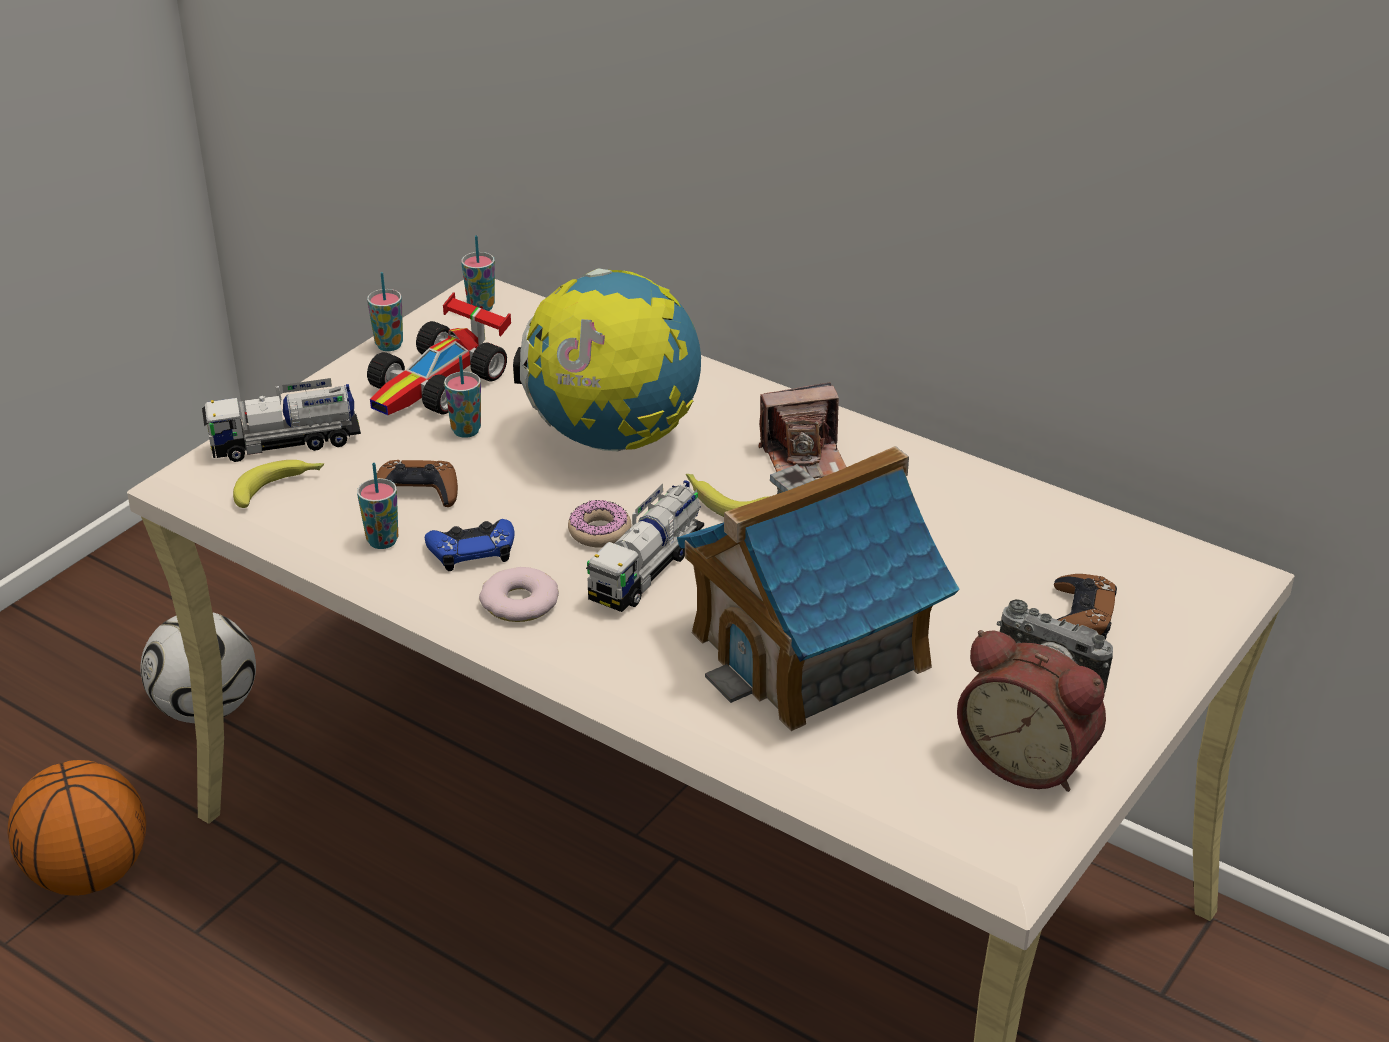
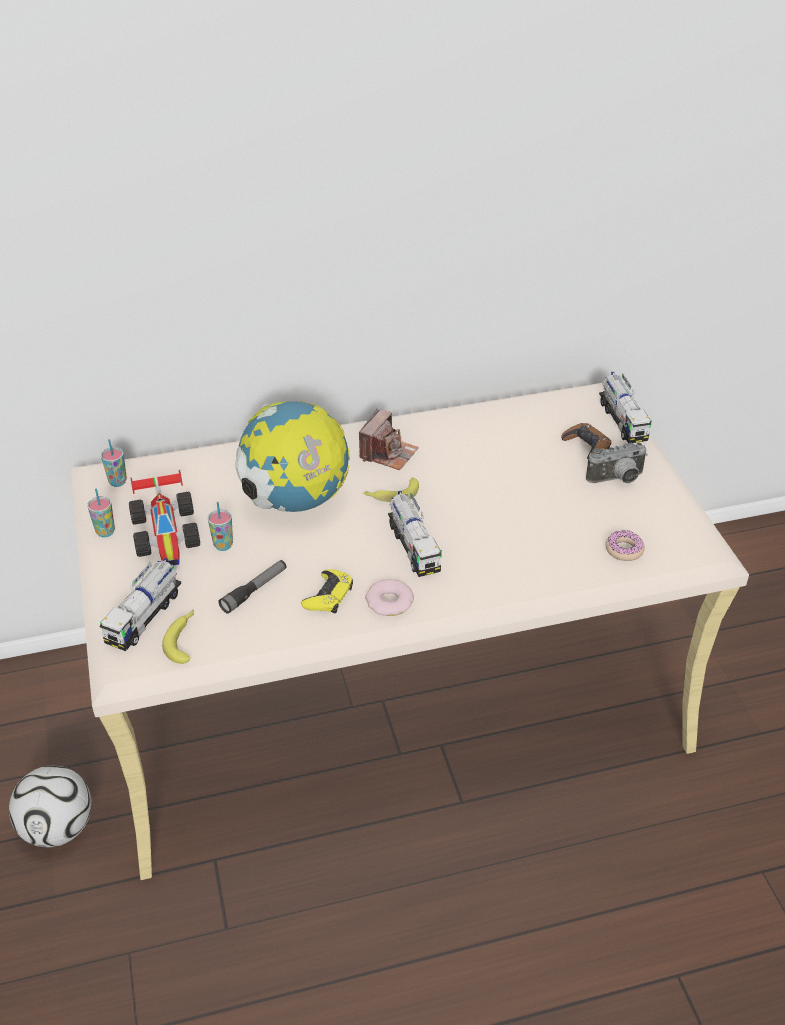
camera: 50 degrees left, 5 degrees up
basketball [7,760,146,895] -> none
cup [357,463,398,549] -> none
brown game controller [377,460,458,507] -> flashlight [218,560,287,614]
blue game controller [425,519,514,571] -> yellow game controller [301,569,353,613]
donut [568,500,631,547] -> donut moved to [605,530,645,561]
toy house [677,446,960,731] -> none
alarm clock [957,630,1106,792] -> none
none -> toy truck [599,372,652,443]

